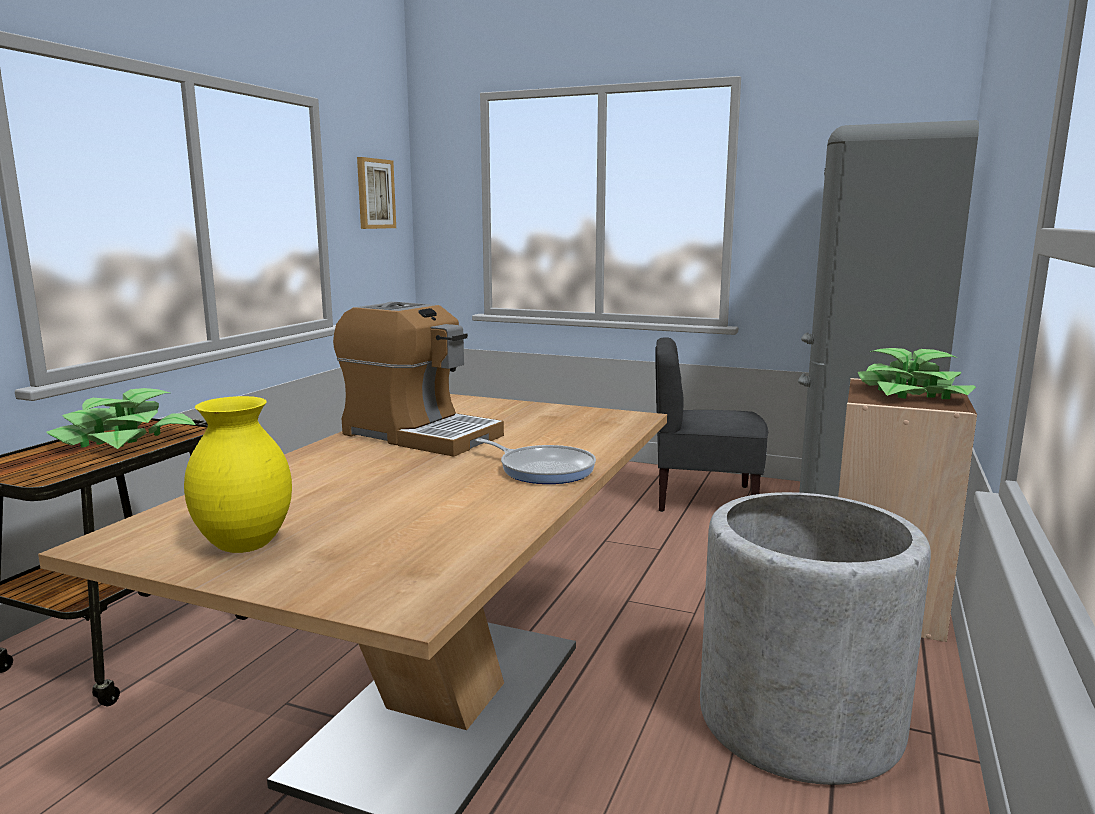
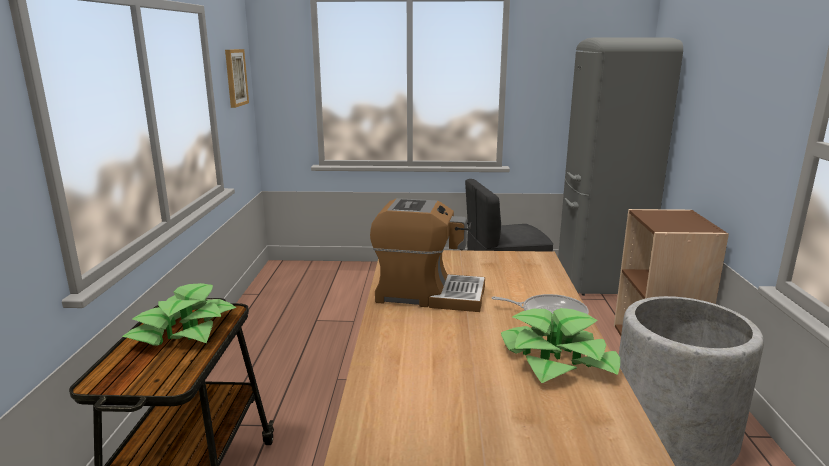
camera: 20 degrees left, 5 degrees up
yellow vase [184,396,292,553] -> none
potted plant [858,348,976,399] -> potted plant moved to [501,308,620,383]

